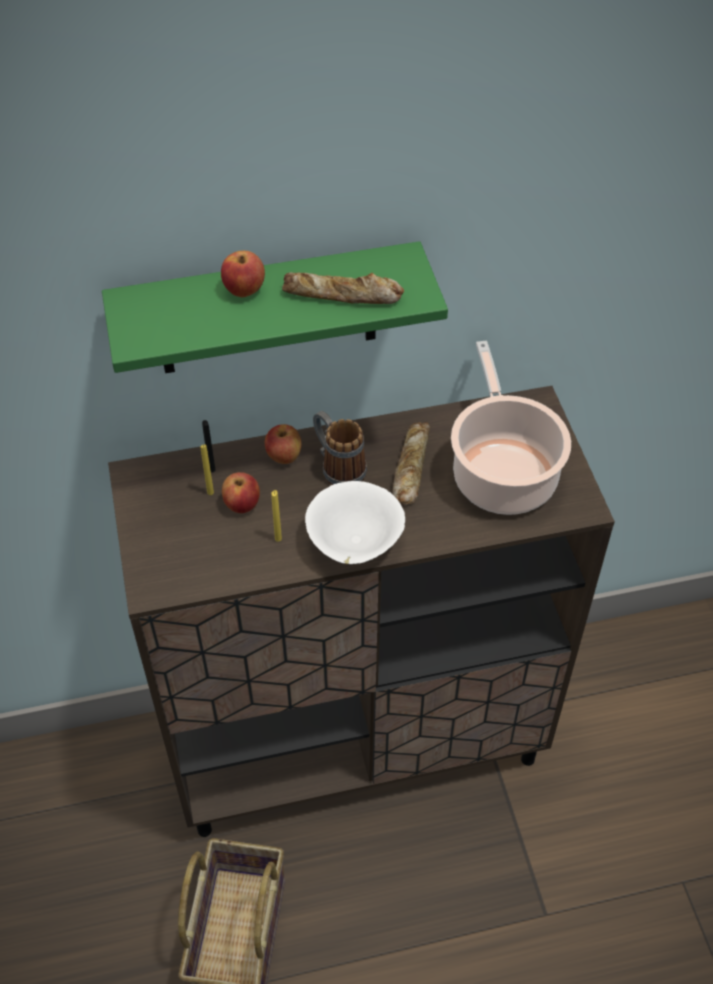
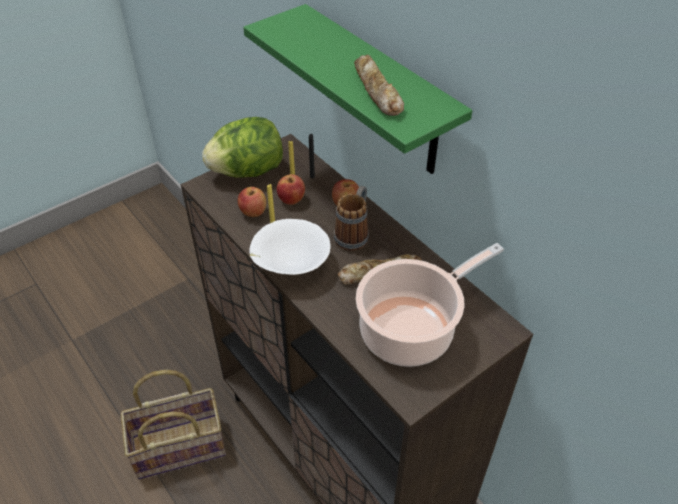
camera: 65 degrees right, 5 degrees down
apple [221,251,265,297] -> apple moved to [238,187,266,217]
none -> lettuce [202,117,283,178]

